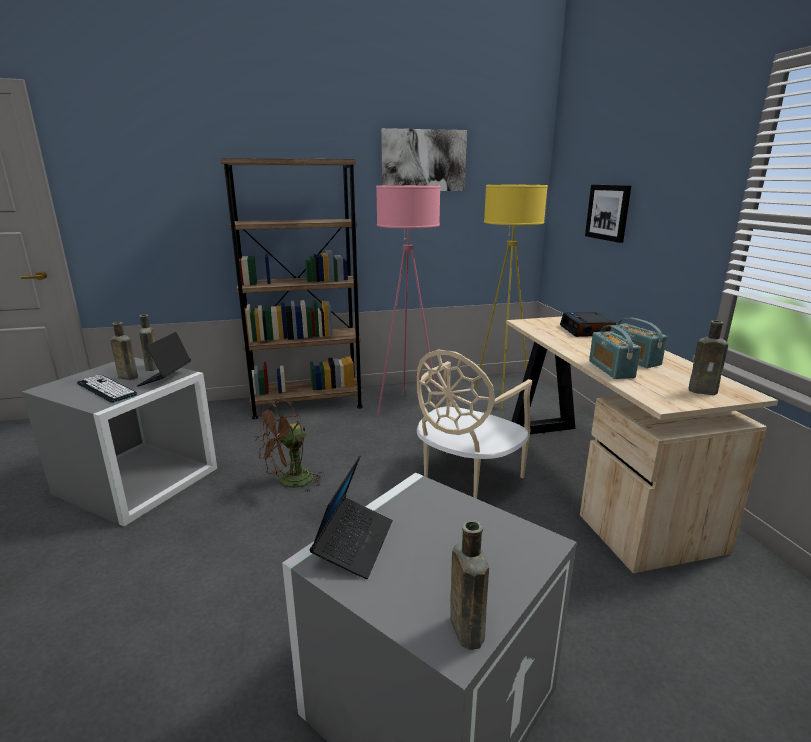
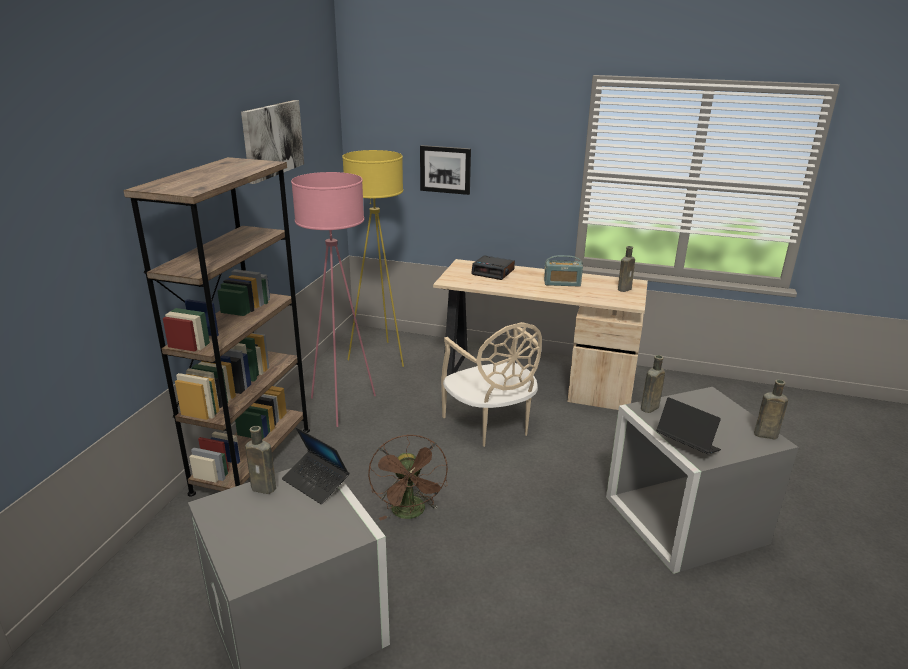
camera: 60 degrees left, 5 degrees up
keyboard [77,375,137,403] -> none
brown bottle [110,322,138,380] -> brown bottle moved to [641,355,665,413]
radio [589,325,641,379] -> none

